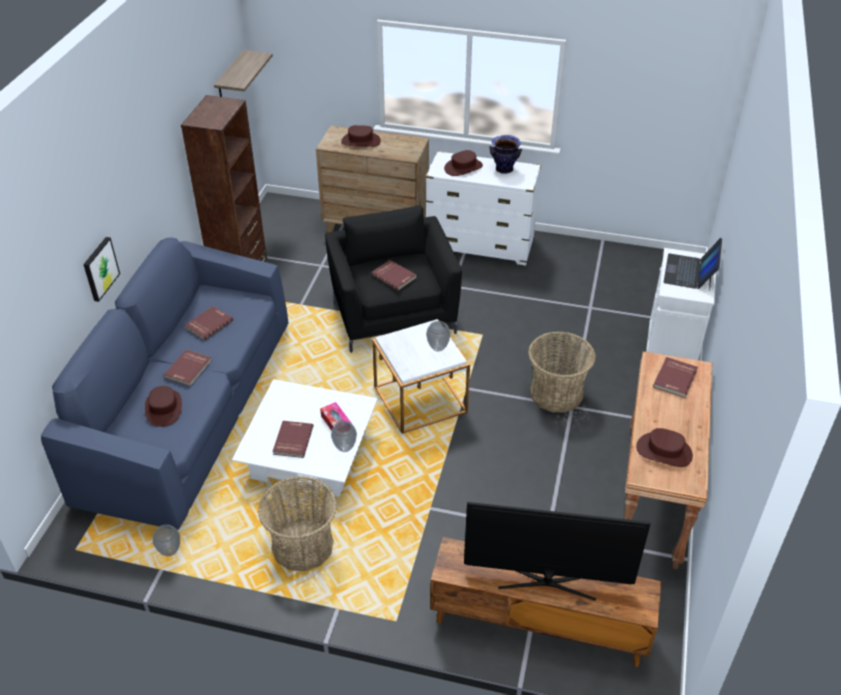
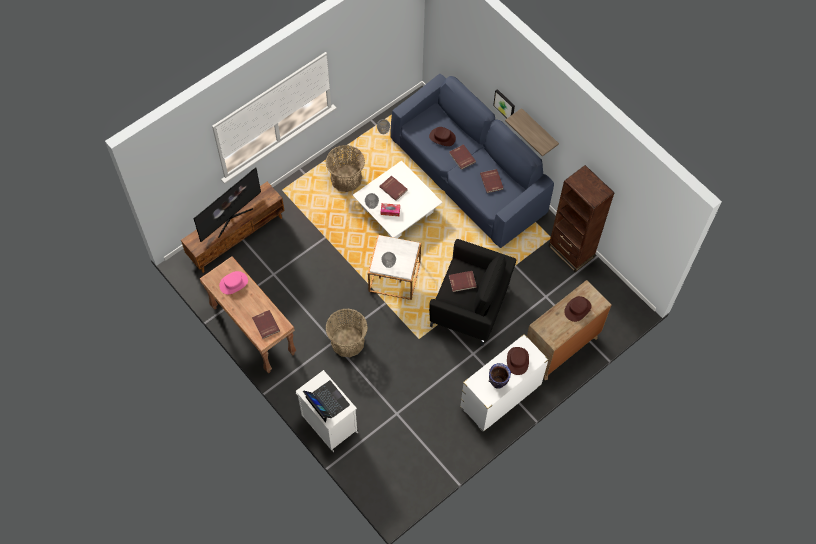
camera: 125 degrees right, 20 degrees up
shelf [214,50,273,97] -> shelf moved to [505,108,559,157]
brown hat [636,428,693,467] -> pink hat [219,271,248,294]

